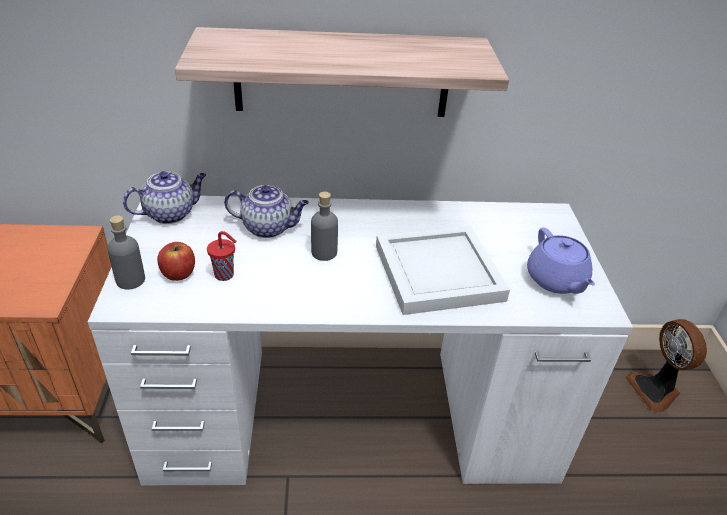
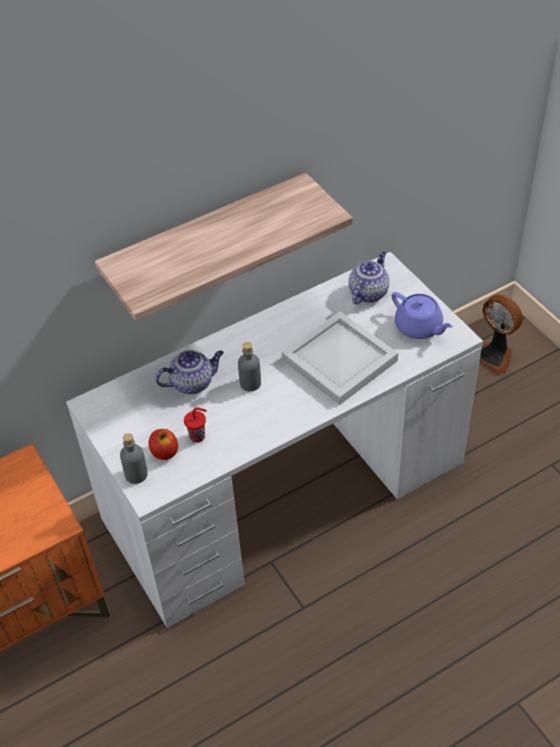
camera: 25 degrees left, 10 degrees up
teapot [123,171,206,224] -> teapot moved to [349,252,390,304]

